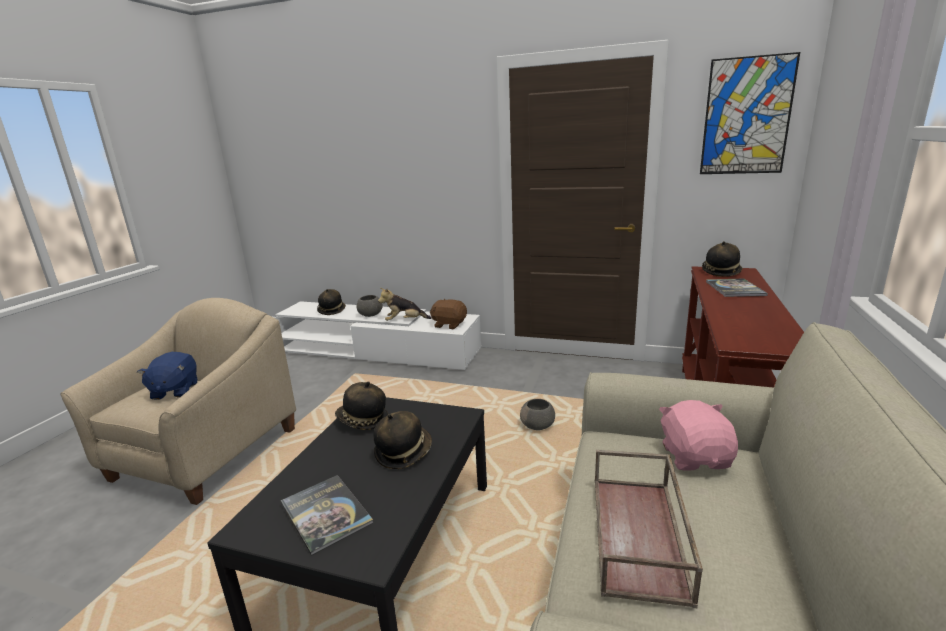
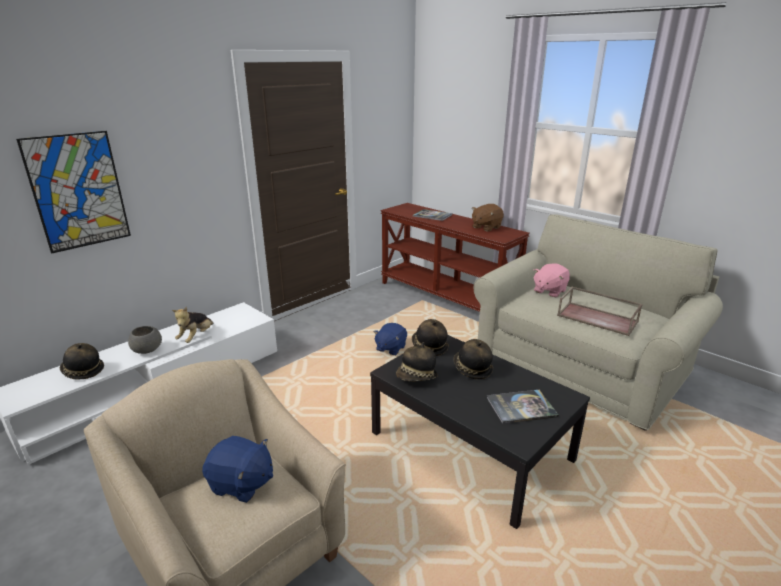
camera: 65 degrees left, 5 degrees up
brown plush toy [430,299,467,329] -> brown plush toy moved to [472,204,504,231]
grey bowl [520,399,555,430] -> blue plush toy [374,323,407,355]
pink plush toy [659,400,738,471] -> pink plush toy turned 75 degrees counterclockwise [533,263,570,297]
picture [700,52,800,174] -> picture moved to [16,131,131,254]
hat [702,241,743,277] -> hat moved to [412,319,449,356]

